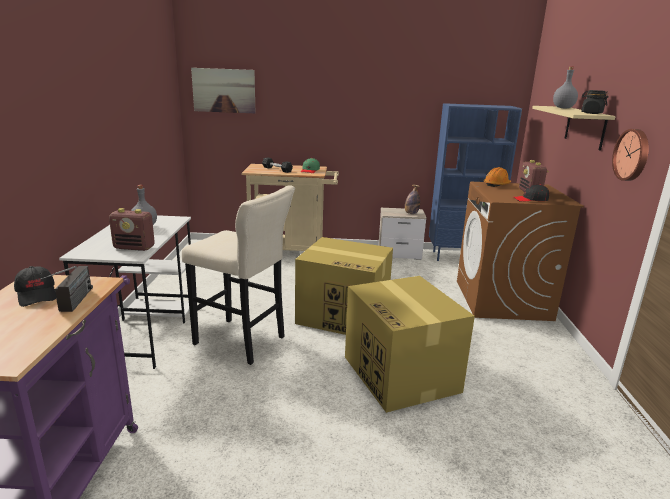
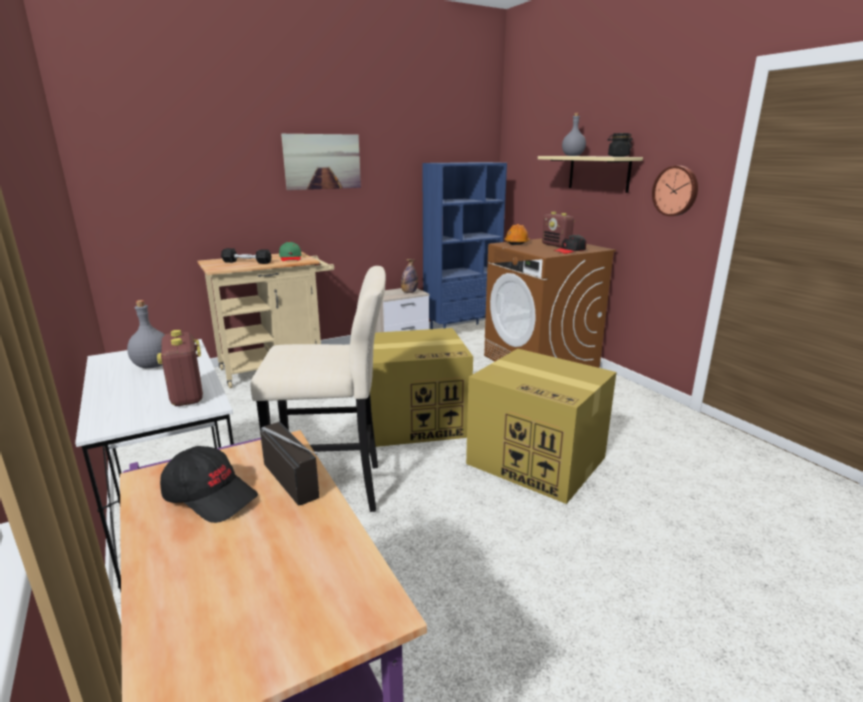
camera: 30 degrees left, 0 degrees up
radio [109,208,155,251] -> radio turned 90 degrees clockwise [157,330,203,406]
picture [191,68,256,113] -> picture moved to [281,134,361,190]

